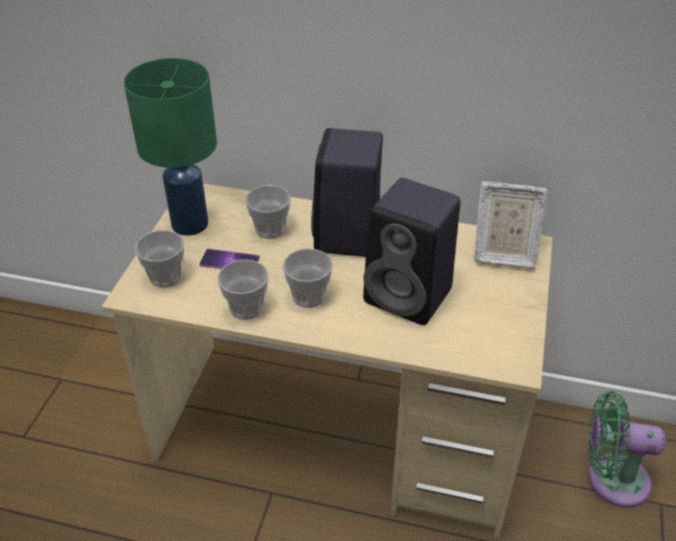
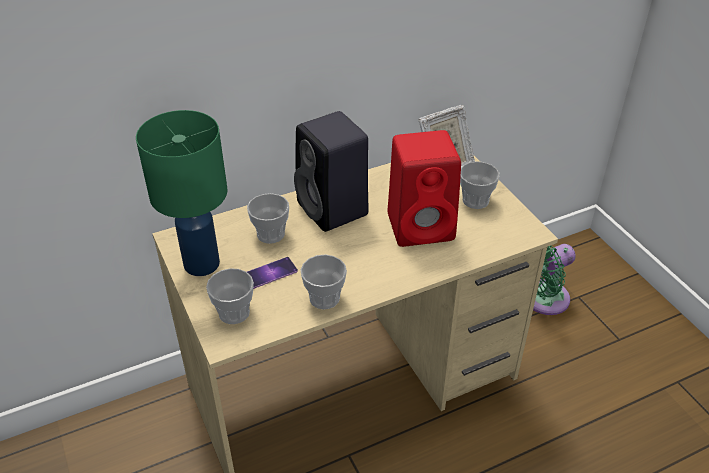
camera: 40 degrees left, 0 degrees up
cup [283,248,333,308] -> cup moved to [460,161,500,209]
black speaker [363,178,461,325] -> red speaker [388,130,461,247]

